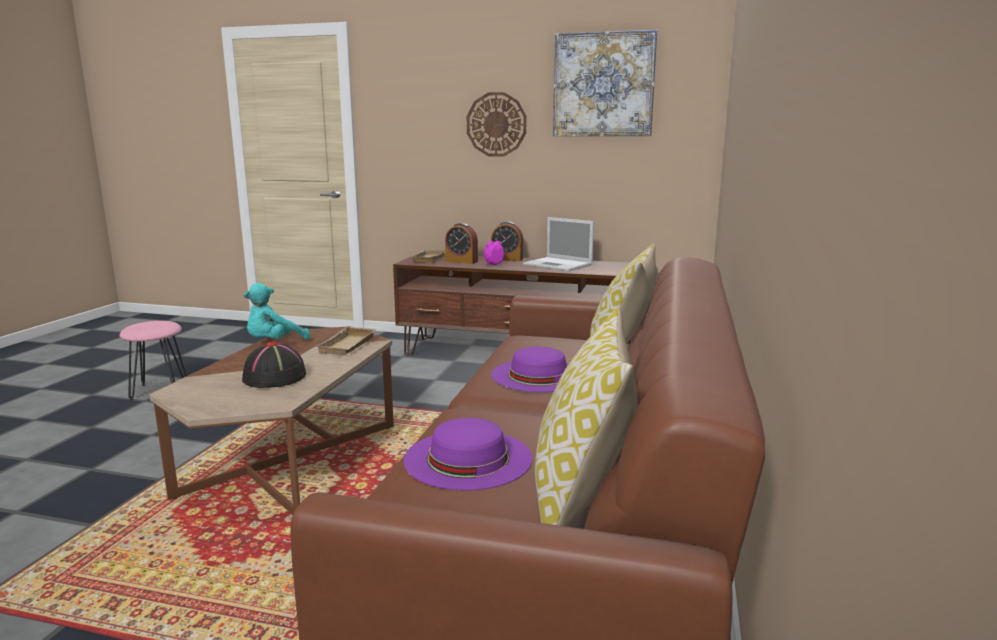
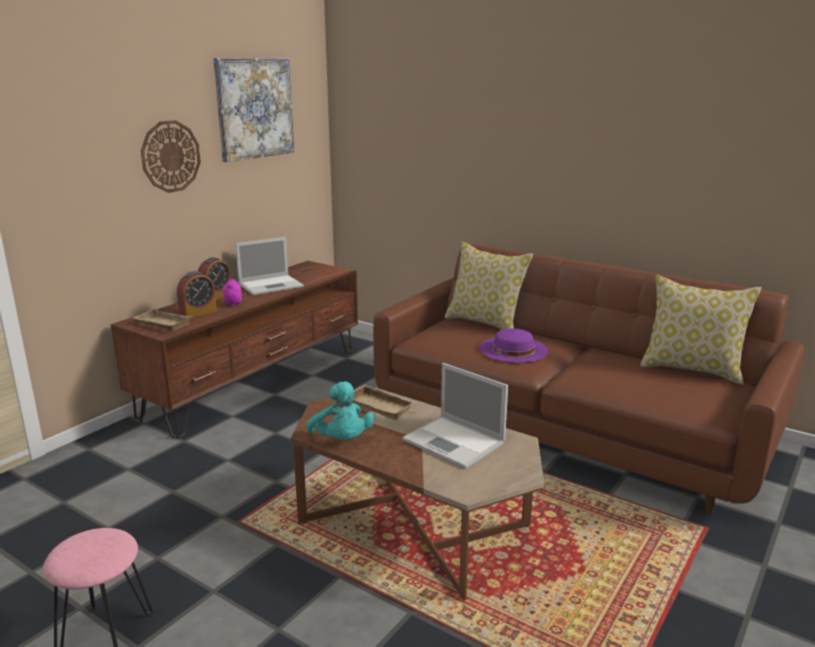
camera: 70 degrees left, 5 degrees up
black hat [242,341,306,388] -> laptop [402,363,508,469]
purple hat [404,418,533,491] -> none

